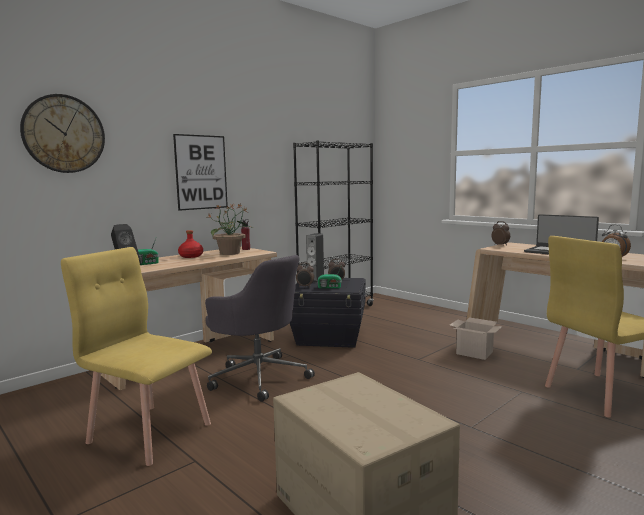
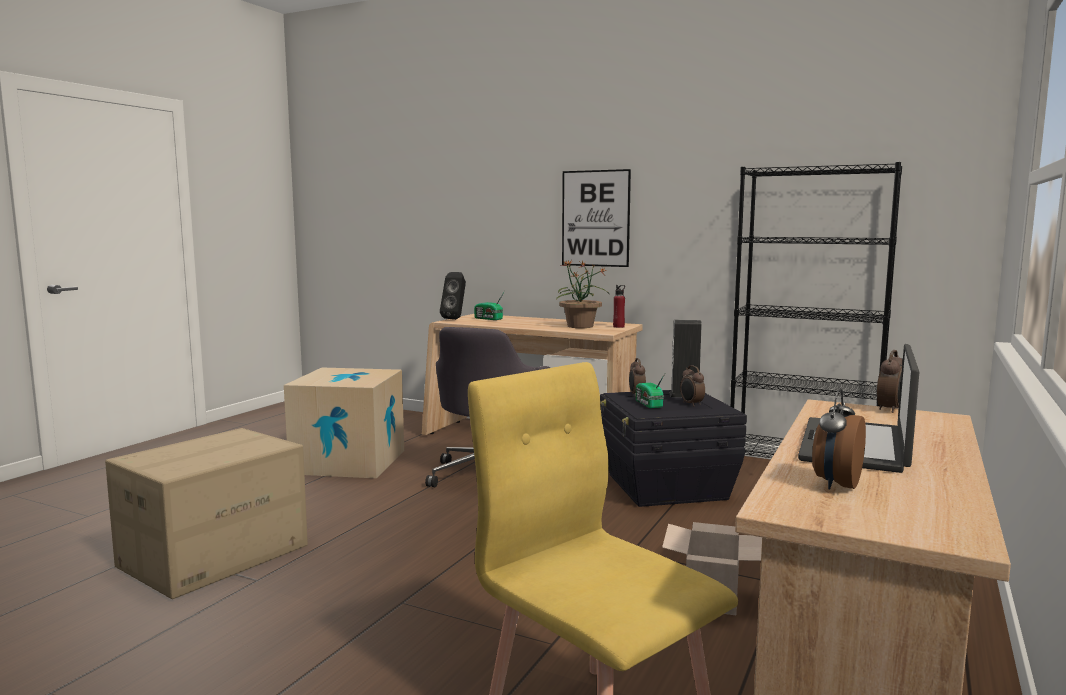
camera: 70 degrees right, 0 degrees up
wall clock [20,94,105,173] -> none
yellow chair [61,247,212,466] -> cardboard box [284,368,404,478]
red bottle [178,230,203,258] -> none

